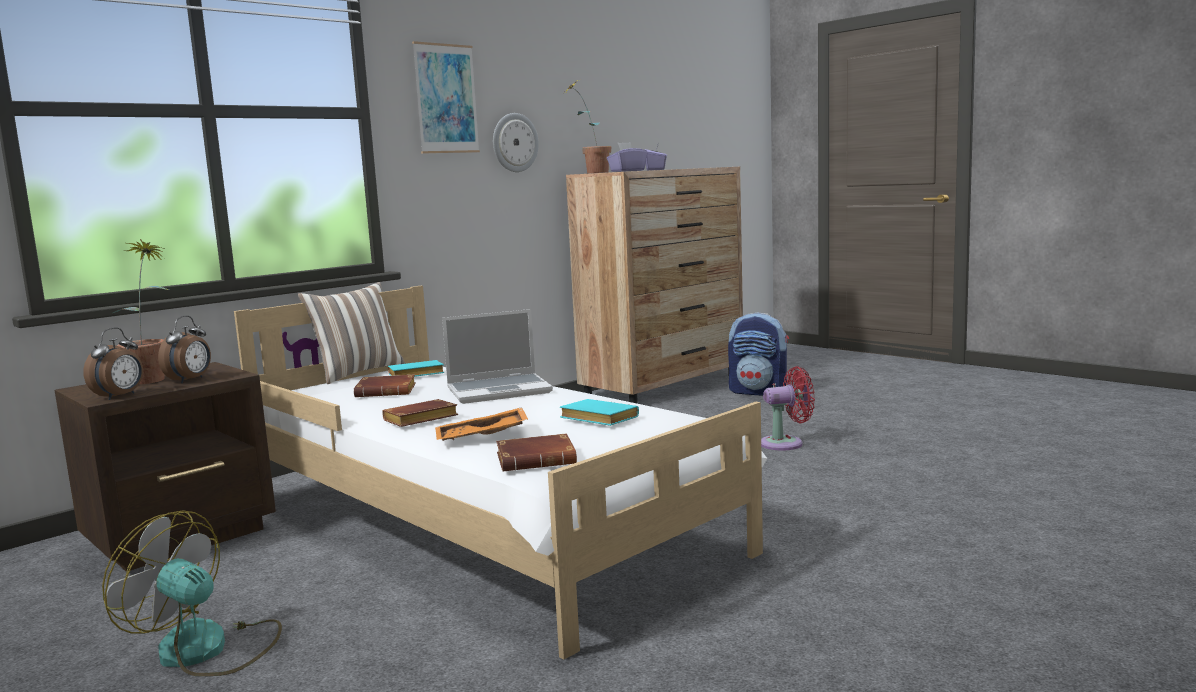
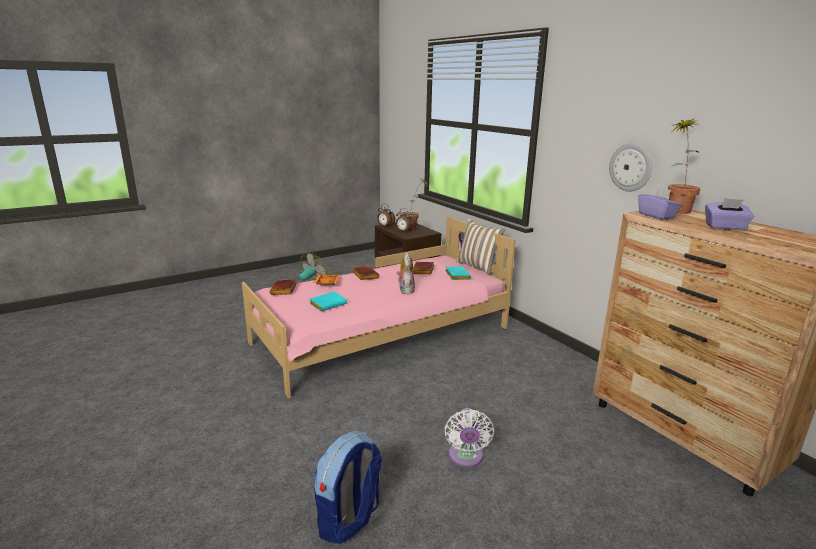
camera: 100 degrees right, 10 degrees up
white bed [234,286,767,660] -> pink bed [242,216,516,398]
picture [412,41,480,154] -> none
laptop [442,309,553,404] -> plush toy [397,252,415,294]
backpack [728,313,789,396] -> backpack moved to [314,431,382,544]
red fan [761,366,815,451] -> white fan [445,408,494,467]

